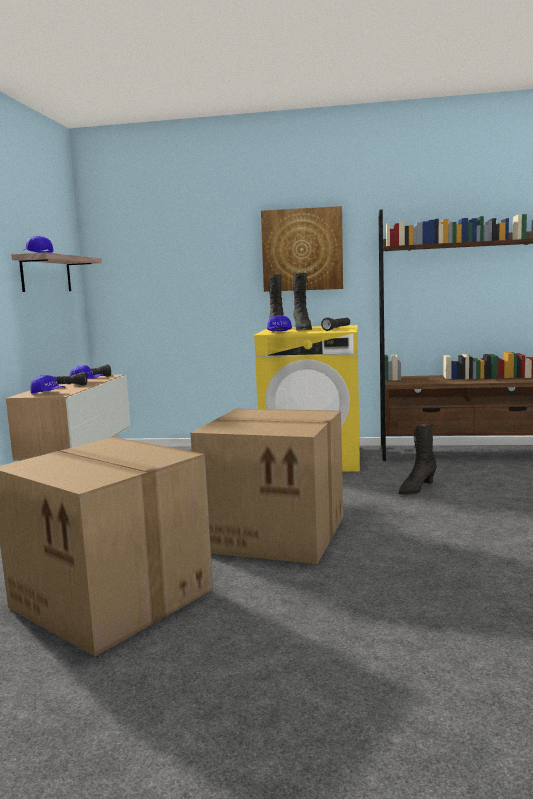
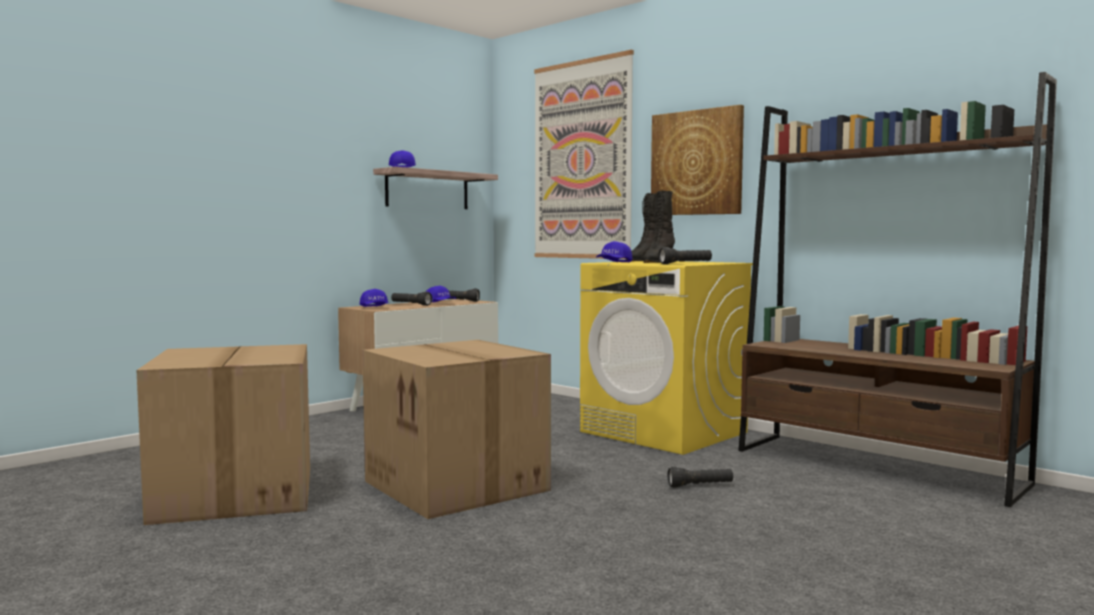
camera: 35 degrees right, 5 degrees down
black boot [398,423,437,495] -> black flashlight [668,467,733,488]
none -> picture [534,50,634,259]

